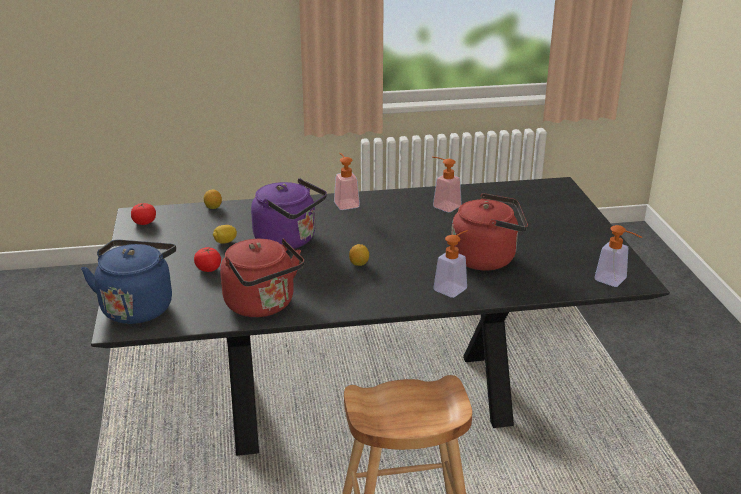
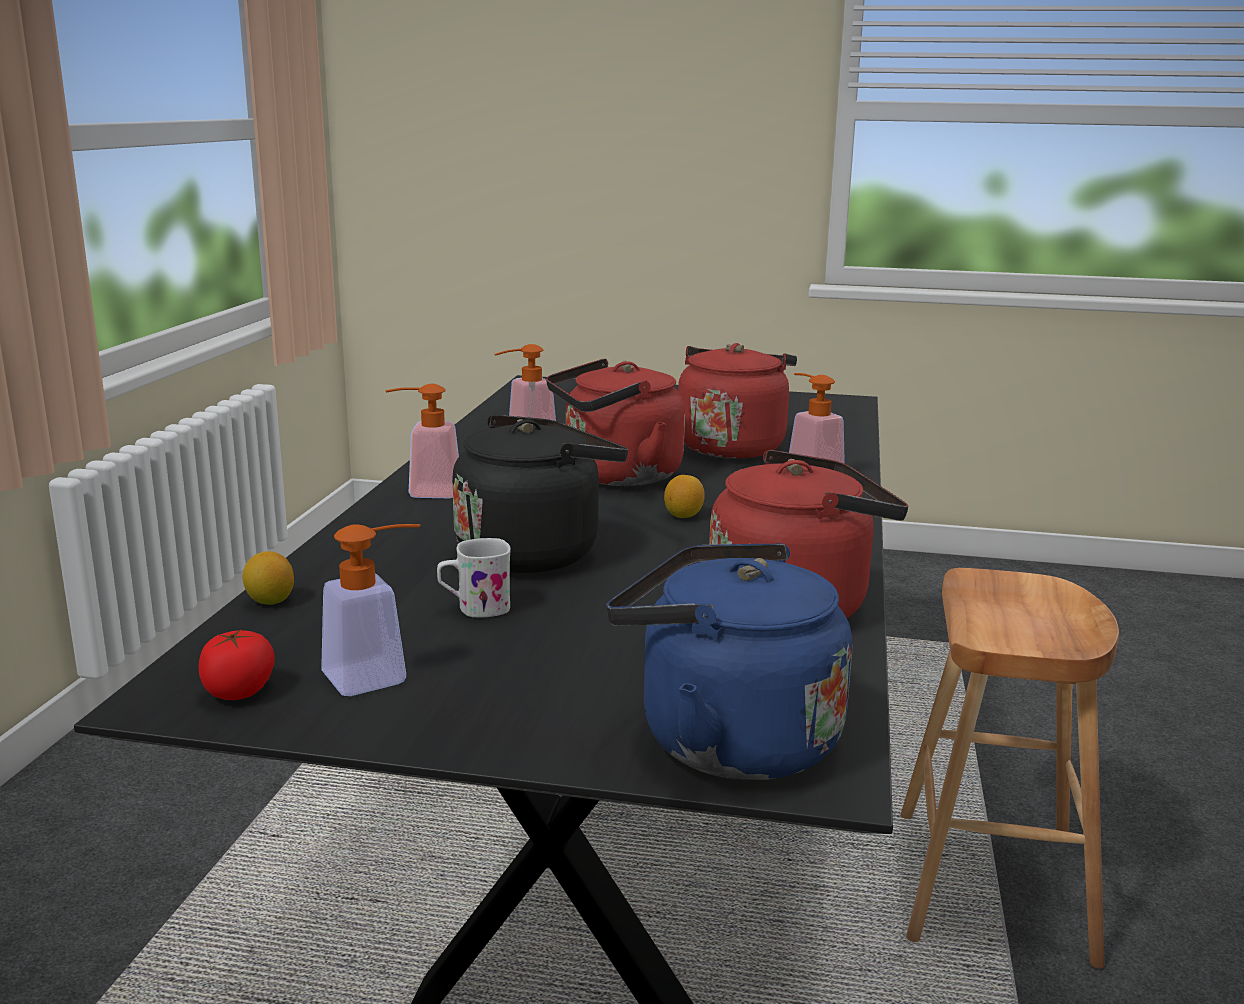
camera: 70 degrees left, 10 degrees down
tomato [194,247,221,272] -> none
lemon [213,225,237,244] -> white mug [437,538,511,617]
purple kettle [251,178,327,250] -> black kettle [452,415,628,573]
soap dispenser [595,225,642,287] -> soap dispenser moved to [321,524,420,696]
none -> red kettle [546,358,685,486]

